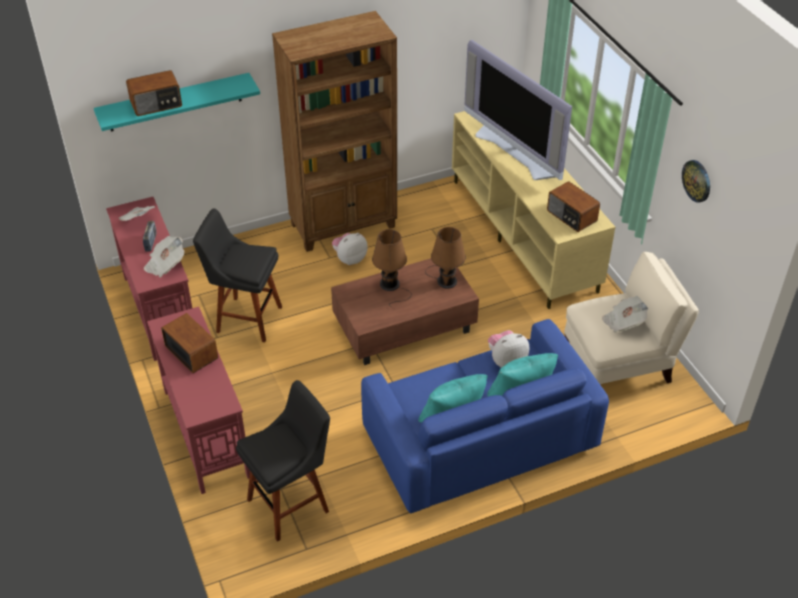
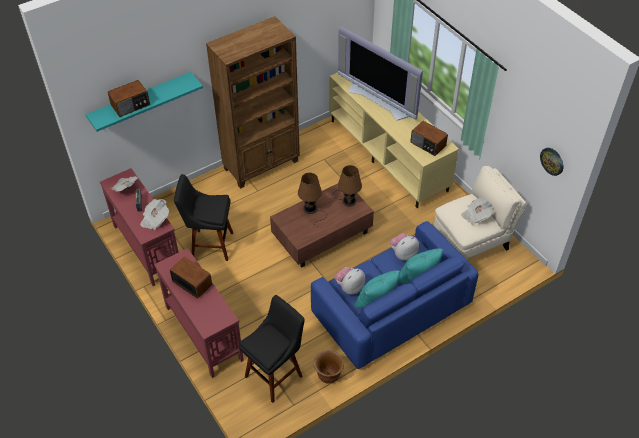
camera: 10 degrees left, 5 degrees up
plush toy [332,233,368,265] -> plush toy moved to [335,267,365,295]
wall clock [682,160,710,203] -> wall clock moved to [540,148,563,176]
none -> brown planter [314,350,344,384]

